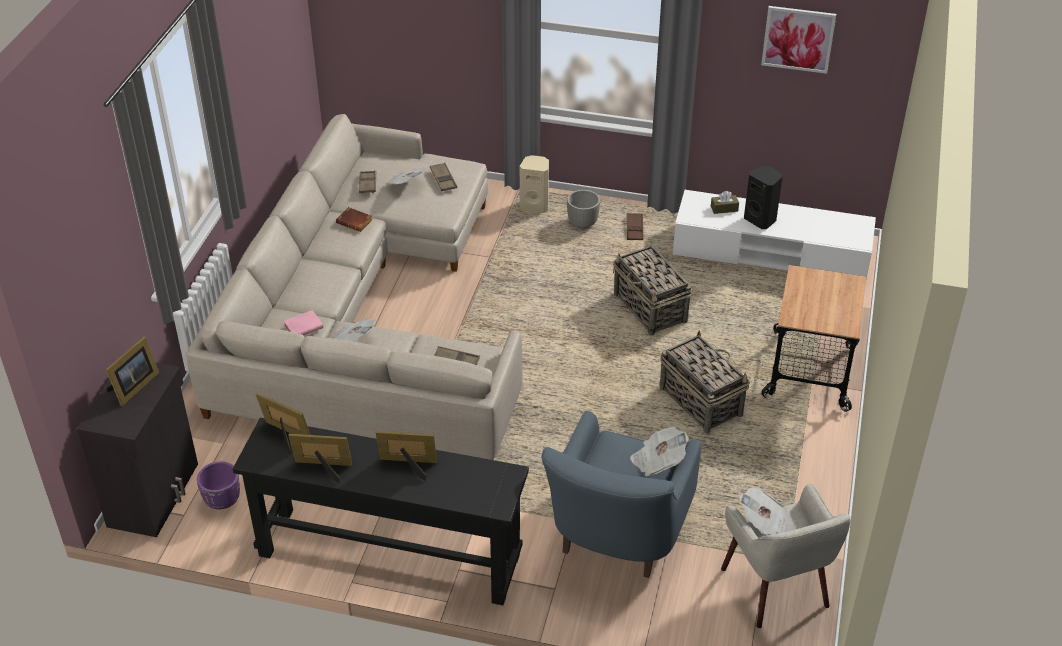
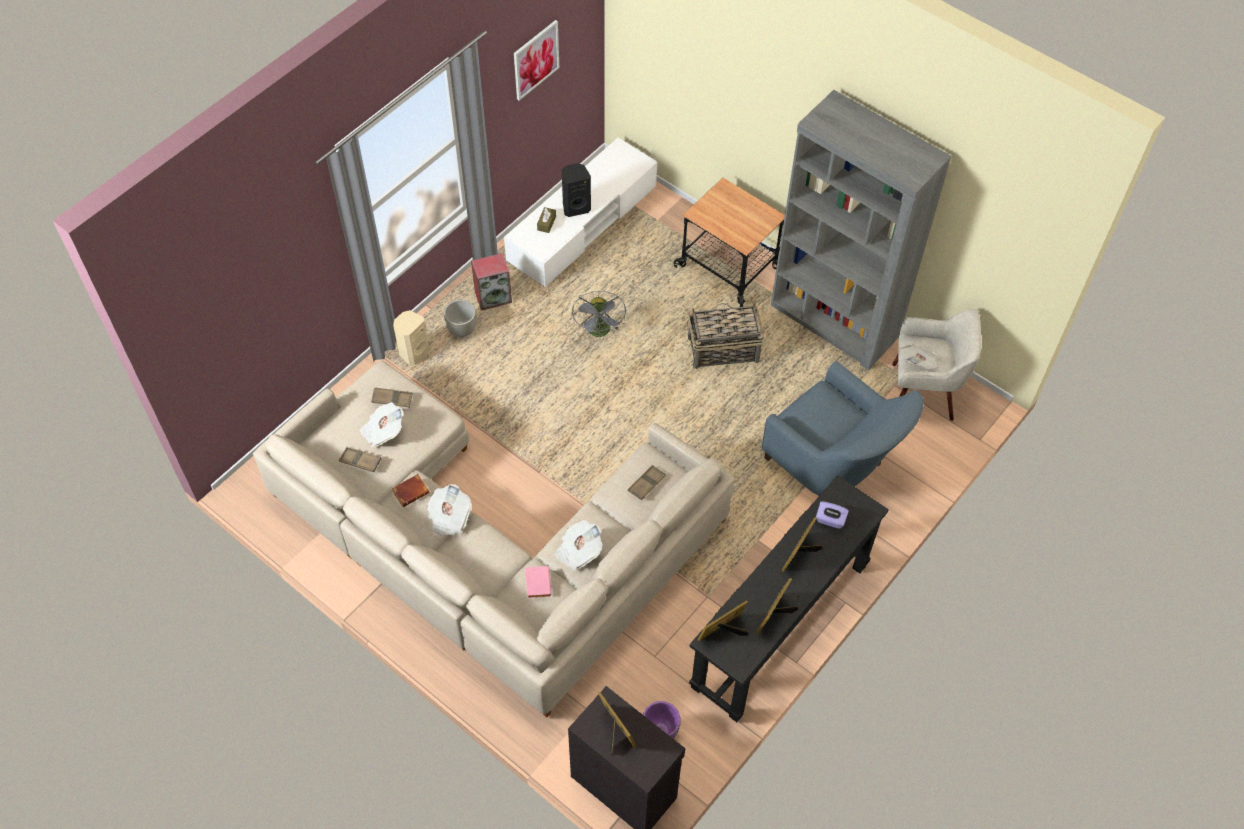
camera: 65 degrees left, 15 degrees up
basket [613,246,692,336] -> grey fan [572,291,626,337]
brown tray [627,213,644,240] -> speaker [471,253,512,311]
newspaper [630,427,689,476] -> newspaper moved to [427,484,472,537]
none -> grey bookcase [771,90,951,370]
none -> purple tissue box [816,501,849,529]

